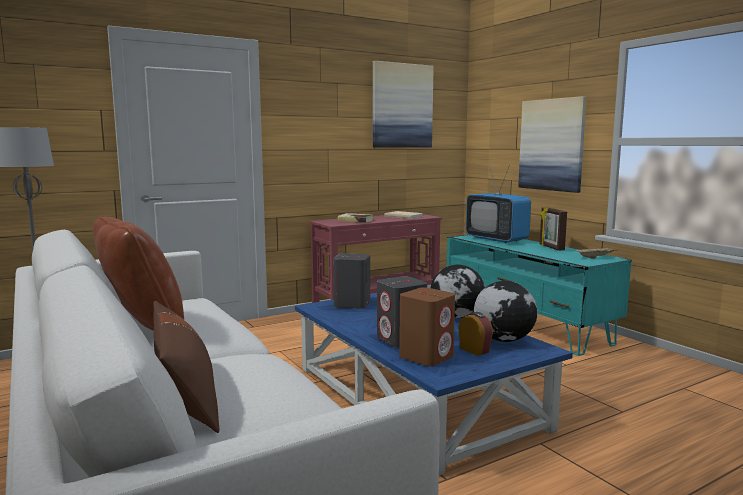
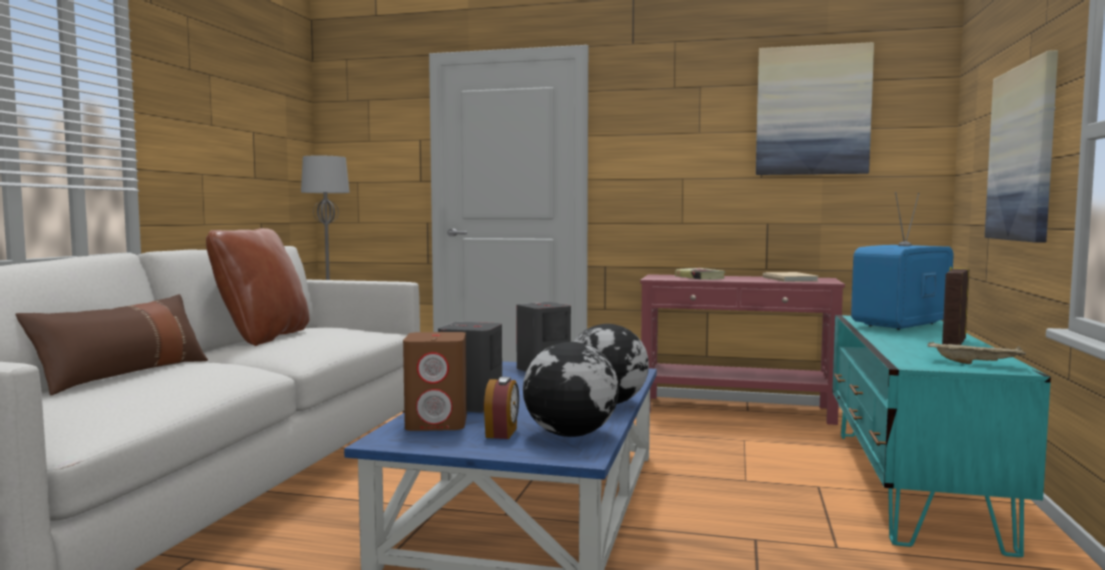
camera: 45 degrees right, 5 degrees down
television [466,164,531,243] -> television turned 45 degrees clockwise [851,192,954,330]

